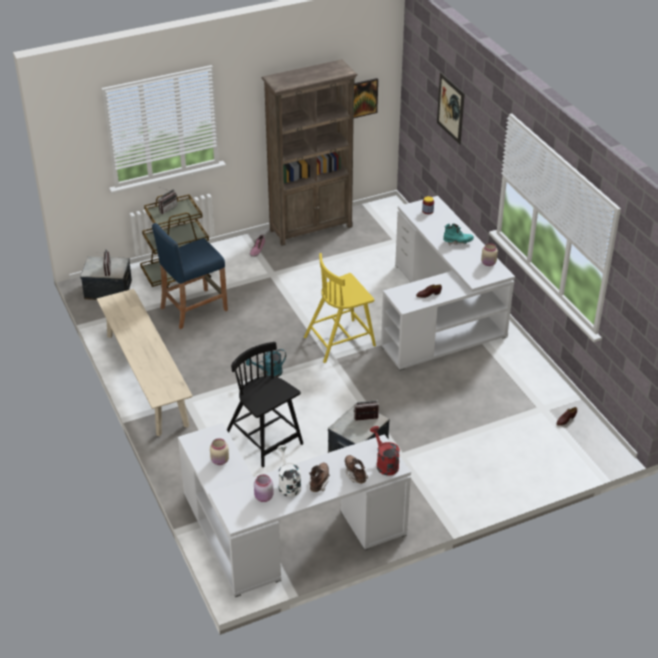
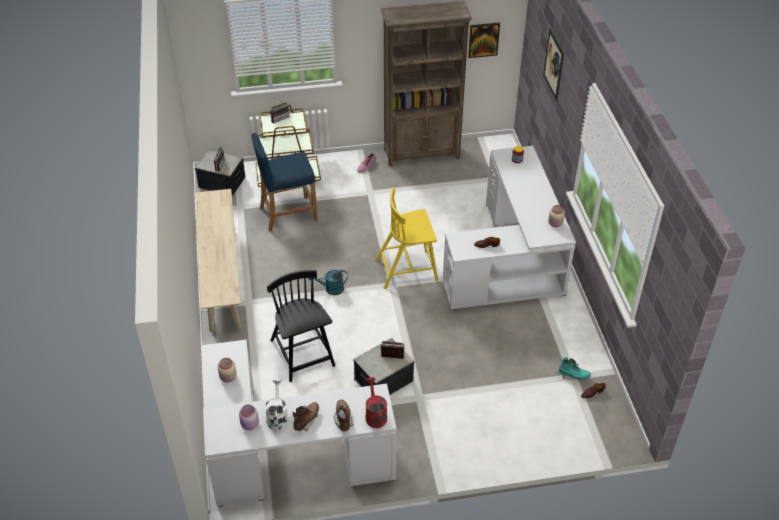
camera: 15 degrees right, 5 degrees up
turquoise boot [443,223,474,246] -> turquoise boot moved to [559,357,591,381]

